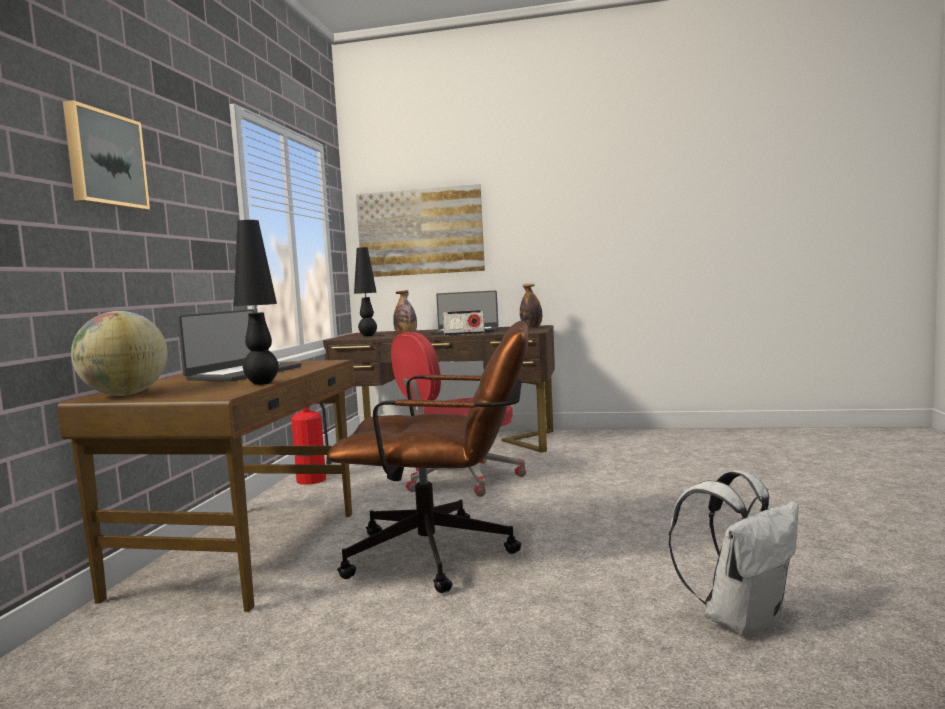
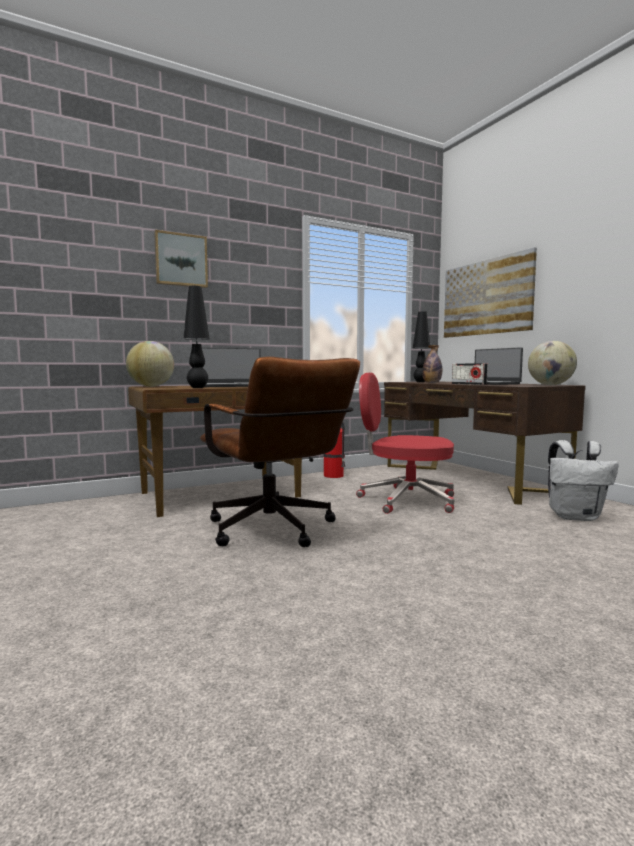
camera: 50 degrees right, 0 degrees up
bottle [520,284,542,328] -> globe [528,341,577,385]
white backpack [669,470,799,638] -> white backpack moved to [548,440,619,521]

